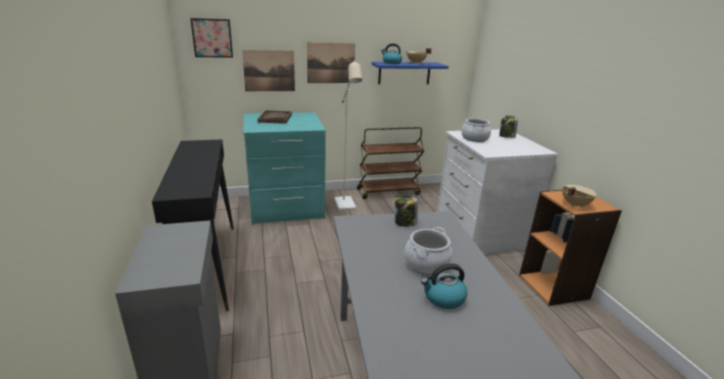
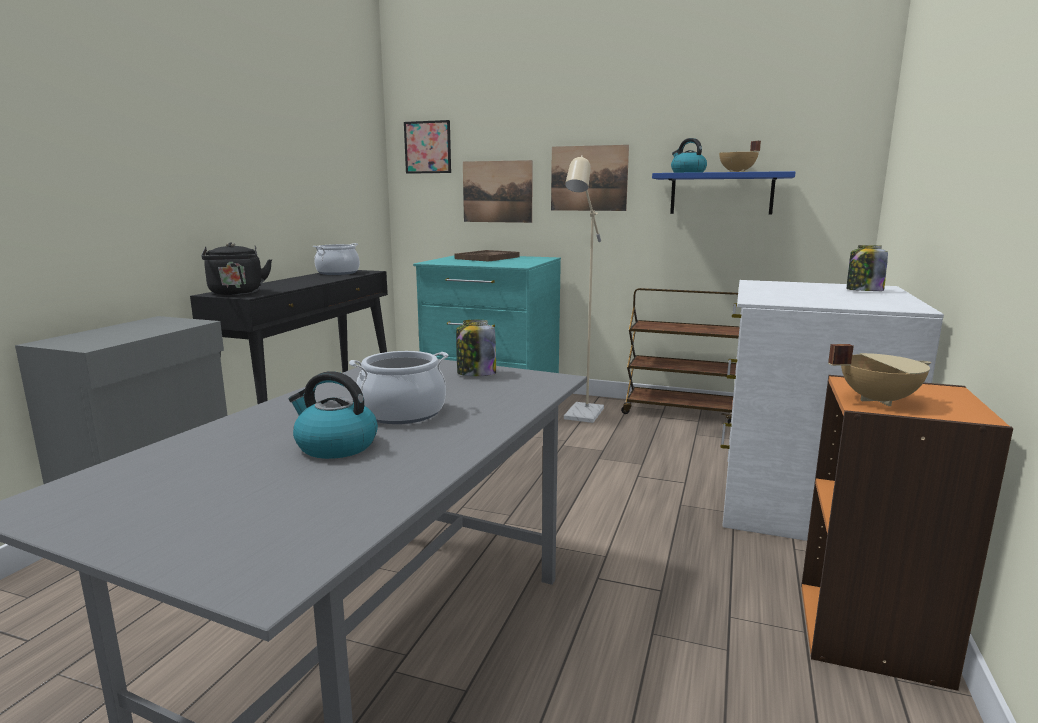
camera: 35 degrees right, 10 degrees down
cooking pot [462,117,491,142] -> cooking pot moved to [313,243,360,275]
none -> black kettle [201,243,272,295]

